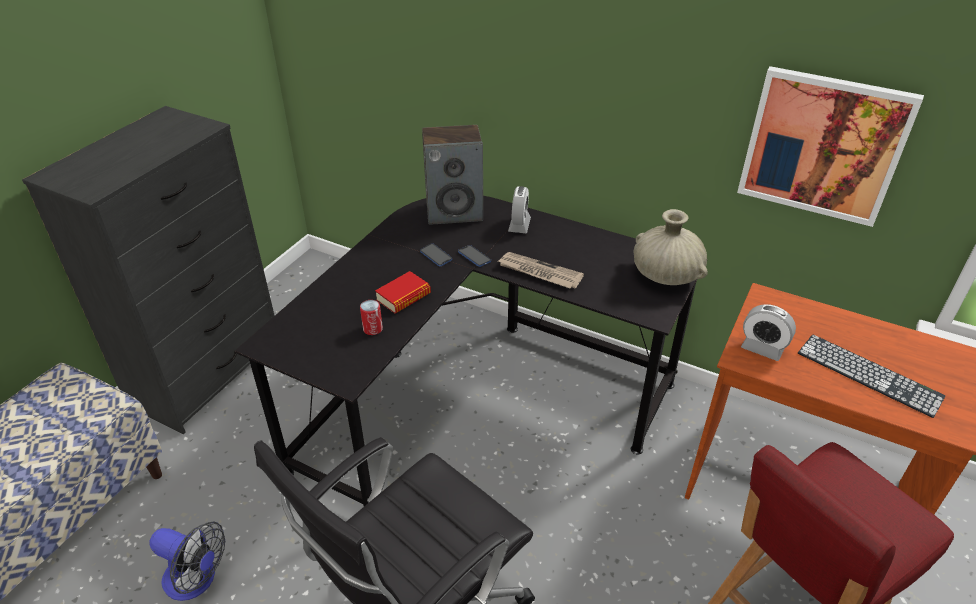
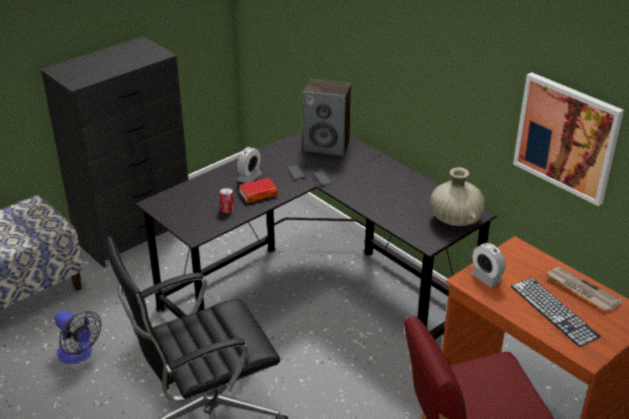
camera: 20 degrees right, 5 degrees down
newspaper [498,252,584,288] -> newspaper moved to [546,267,623,311]
alarm clock [508,186,531,233] -> alarm clock moved to [237,147,262,183]

